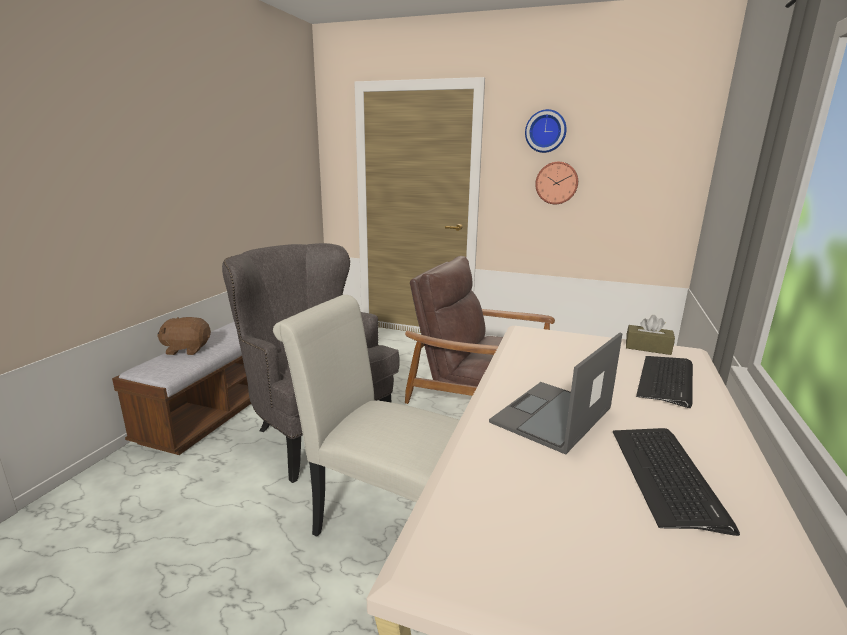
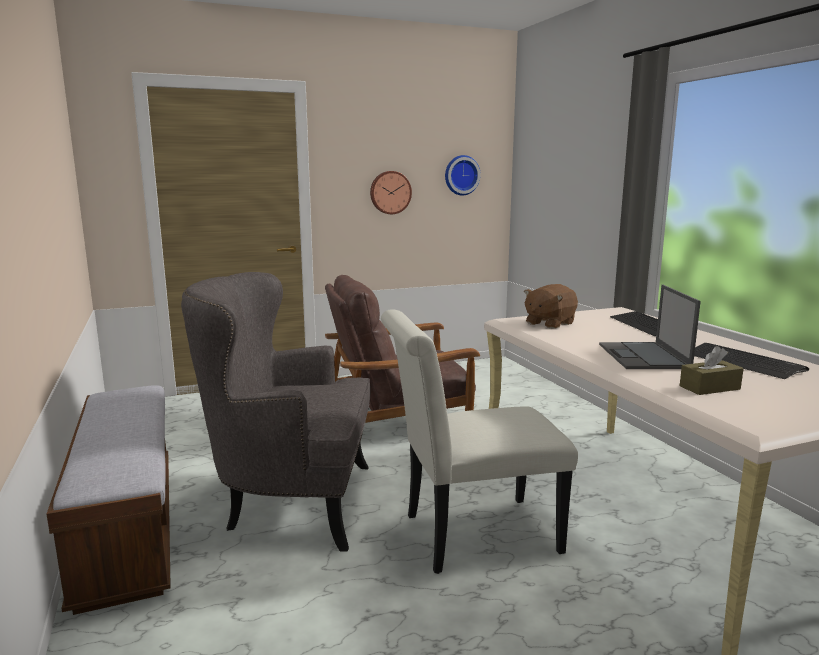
camera: 40 degrees left, 5 degrees down
brown plush toy [157,317,211,355] -> brown plush toy moved to [524,284,578,329]
wall clock [525,109,567,153] -> wall clock moved to [445,155,481,195]
brown tissue box [626,315,675,355] -> brown tissue box moved to [680,346,744,395]

